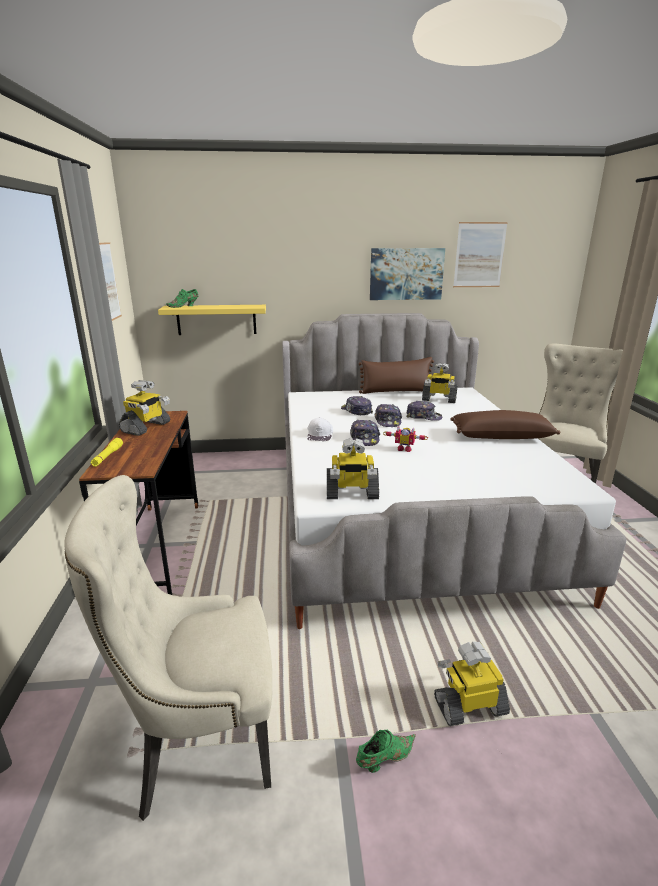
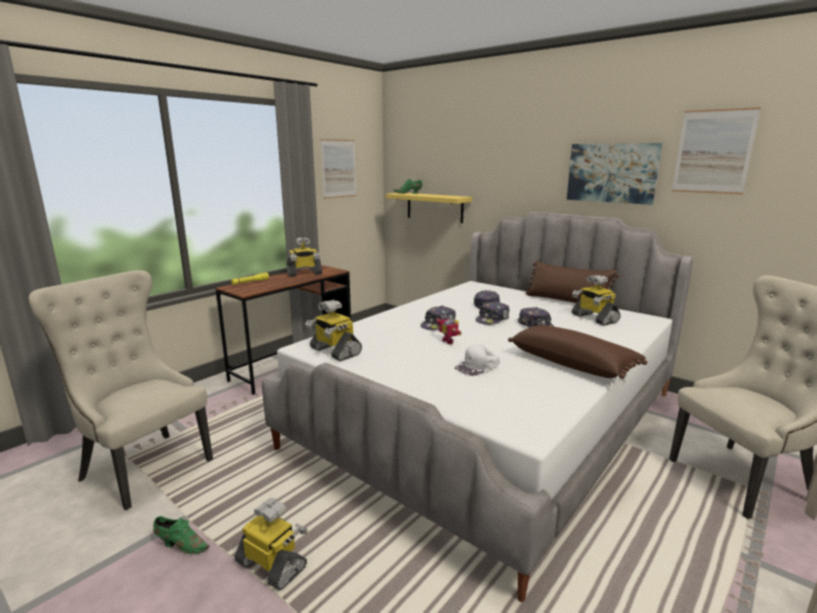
camera: 45 degrees right, 5 degrees down
white cap [307,417,333,441] -> white cap moved to [454,344,500,376]

